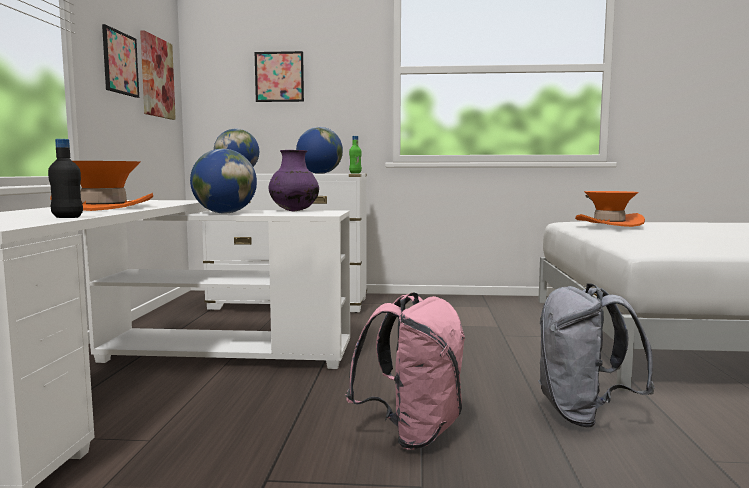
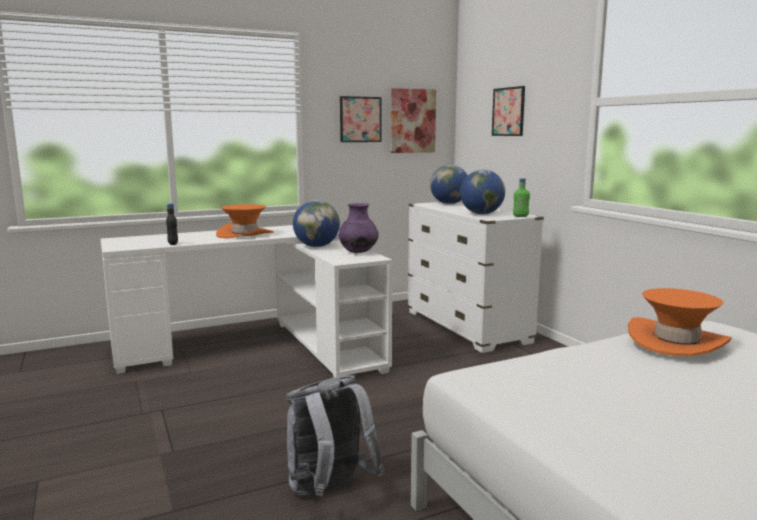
camera: 60 degrees right, 5 degrees up
pink backpack [346,292,465,449] -> none

